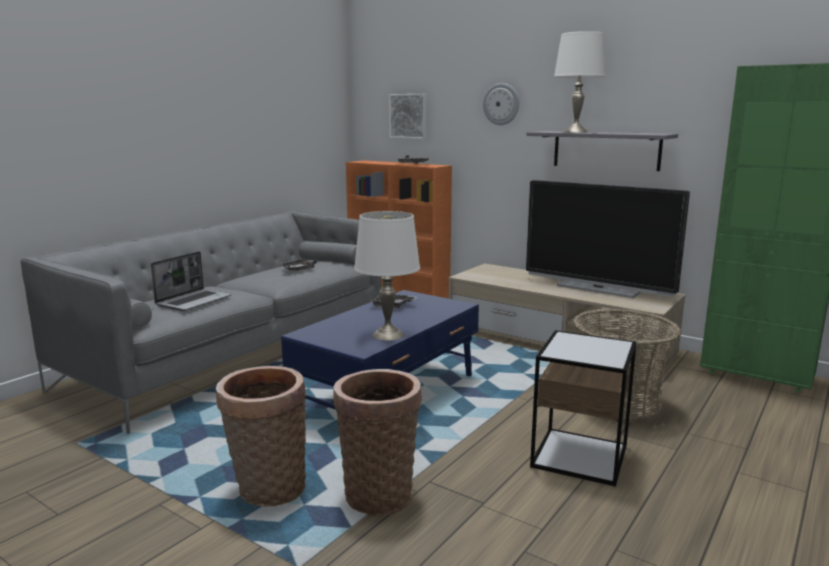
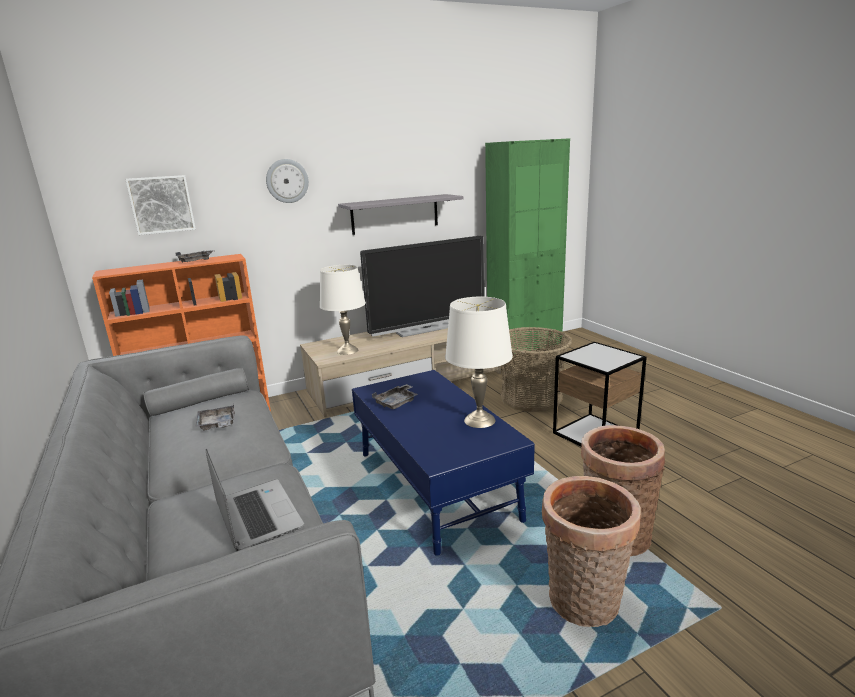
camera: 60 degrees left, 5 degrees up
white table lamp [554,31,605,133] -> white table lamp moved to [320,265,366,355]

